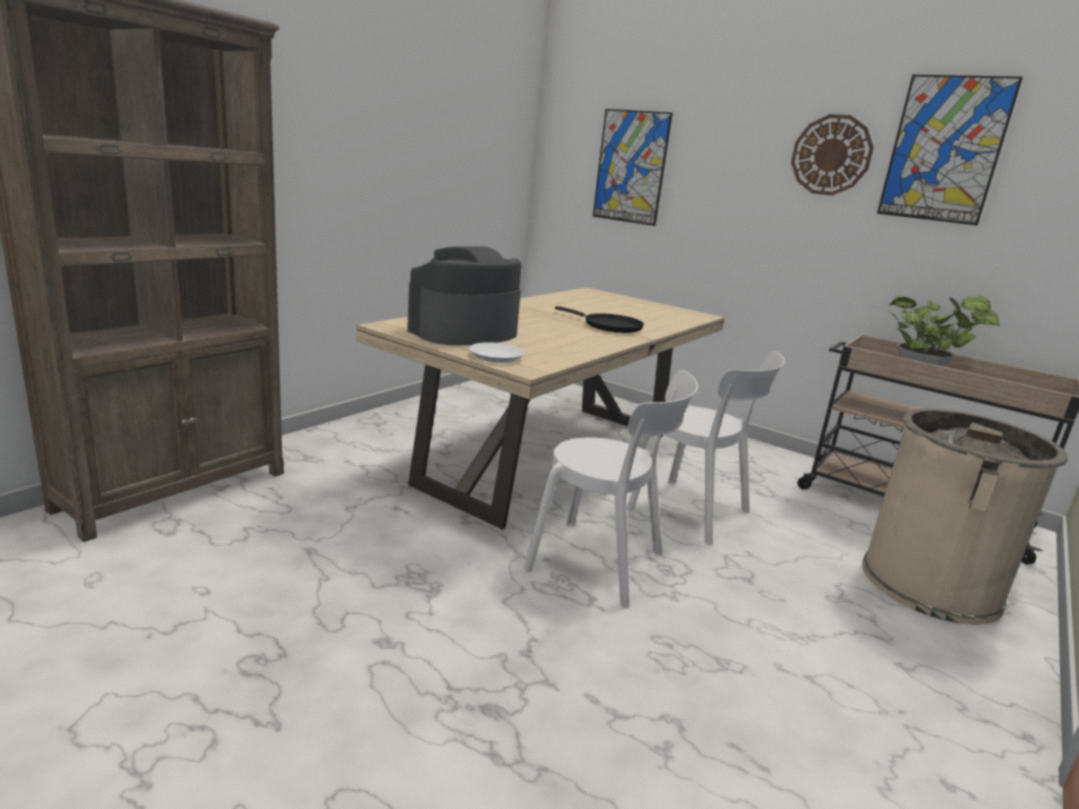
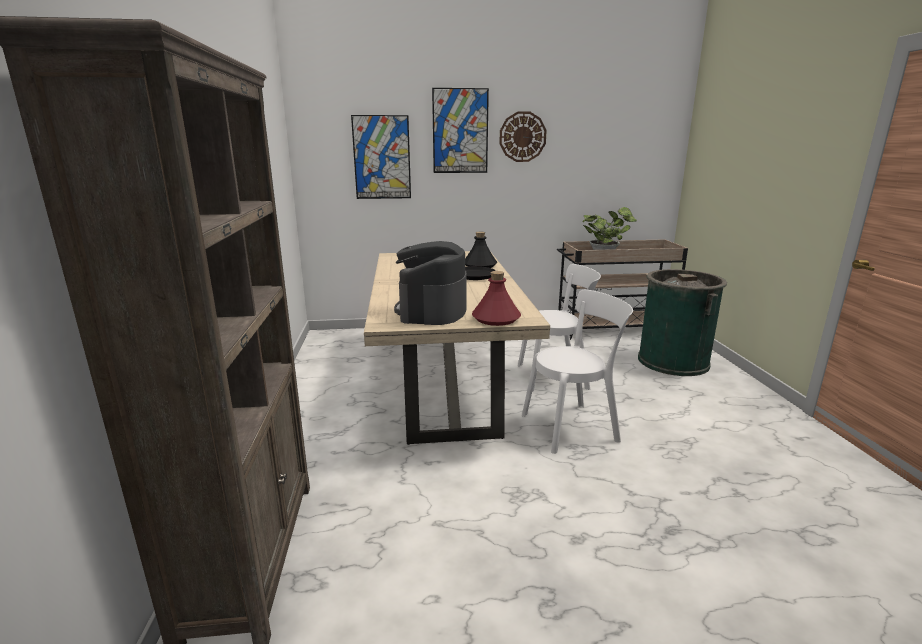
camera: 40 degrees left, 0 degrees up
white plate [469,342,525,363] -> red bottle [472,271,521,326]
beige trash can [862,408,1068,625] -> green trash can [638,269,727,376]
picture [877,75,1023,226] -> picture moved to [432,88,489,173]
none -> black bottle [465,232,497,268]

